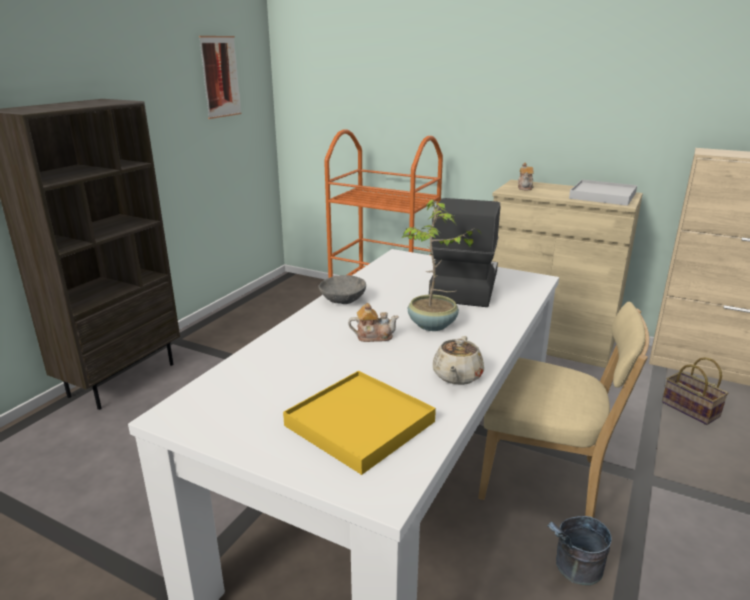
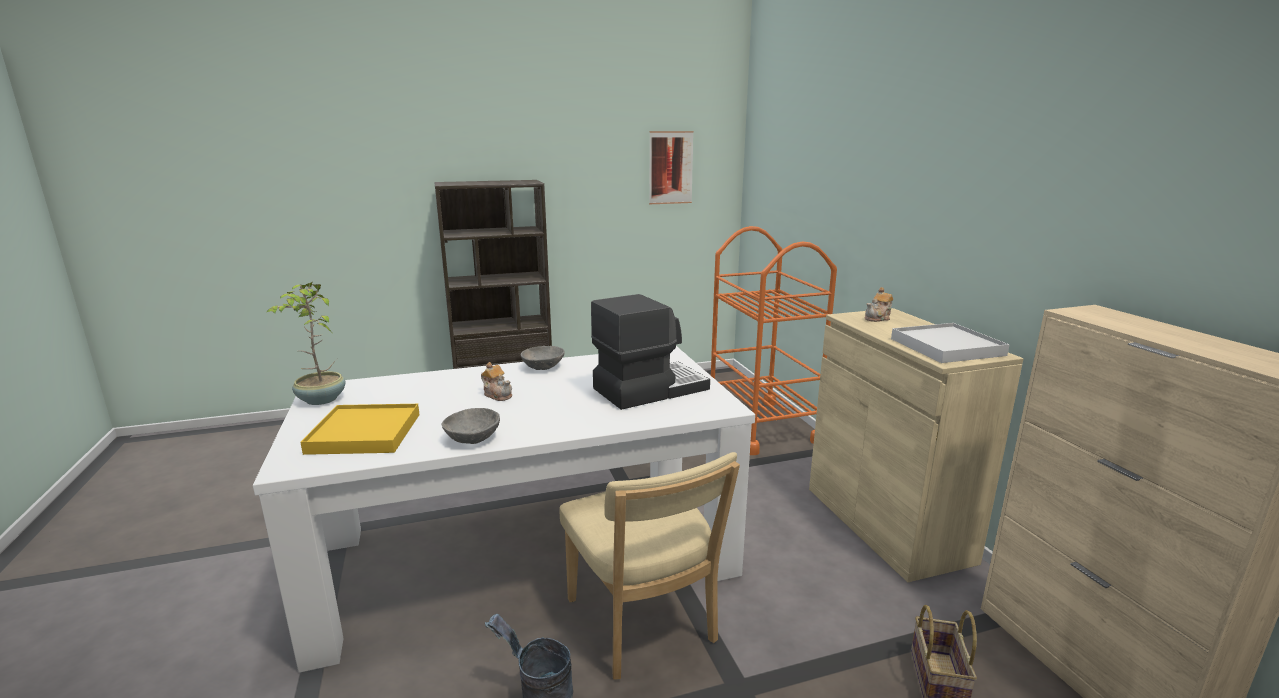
camera: 45 degrees right, 5 degrees down
potted plant [402,200,481,331] -> potted plant moved to [267,282,346,405]
beige teapot [433,336,484,385] -> grey bowl [442,408,500,444]

